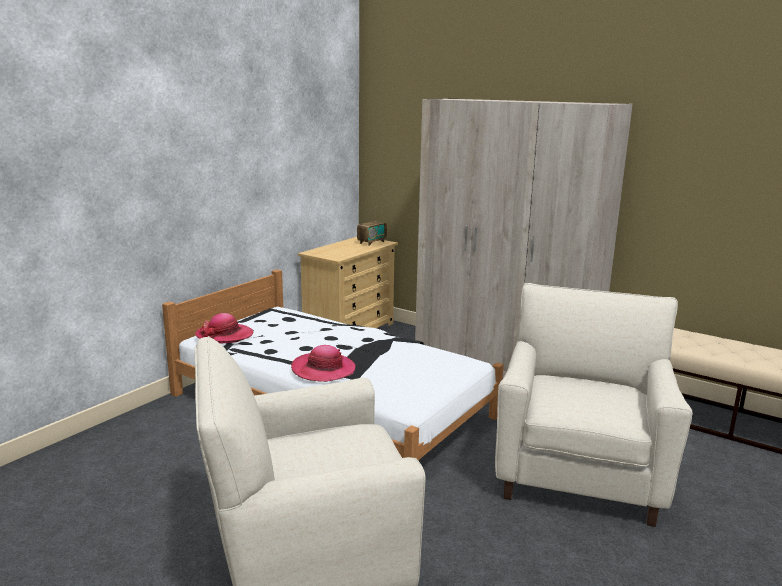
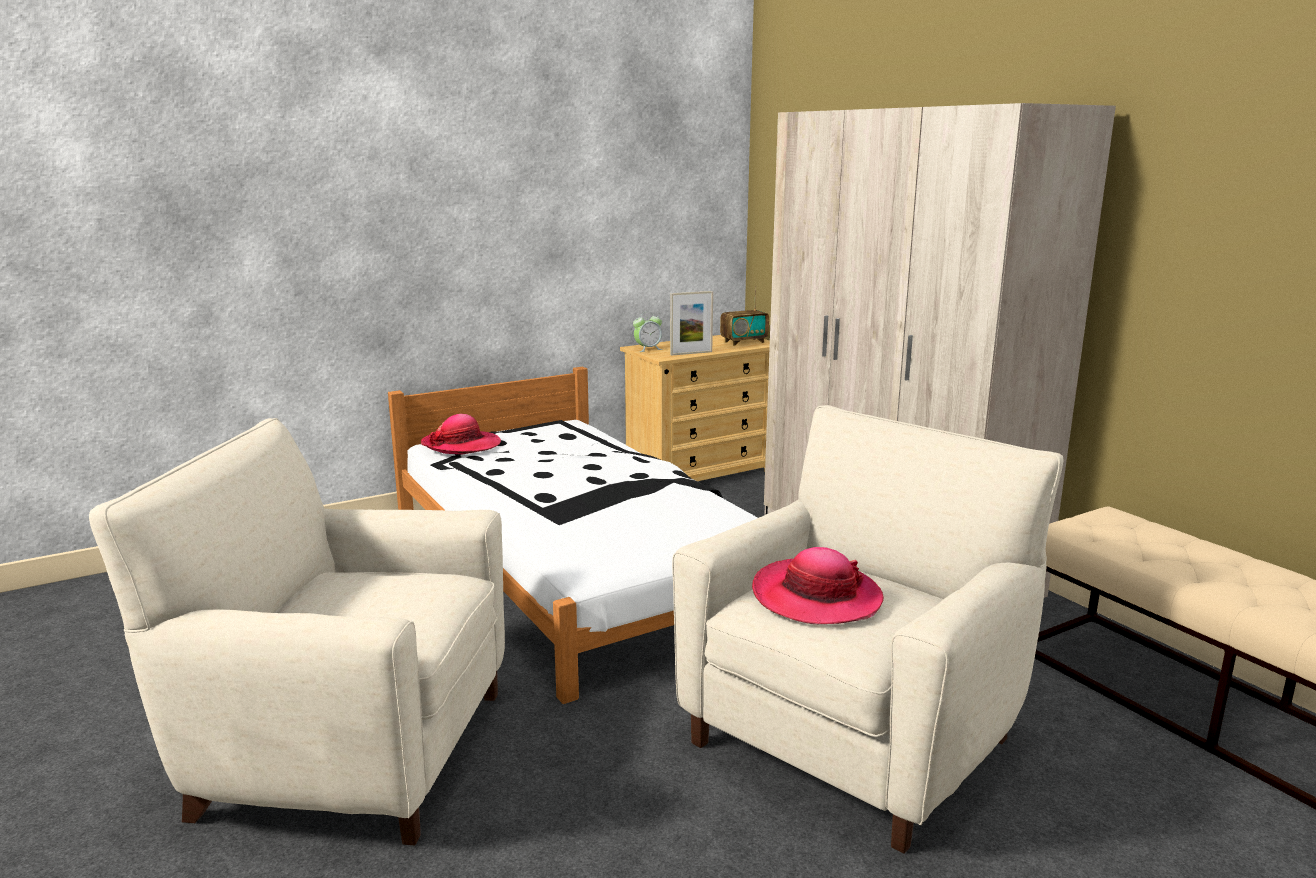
camera: 25 degrees right, 0 degrees up
hat [291,345,355,382] -> hat moved to [752,547,884,624]
none -> alarm clock [633,312,662,352]
none -> picture frame [670,291,713,356]

